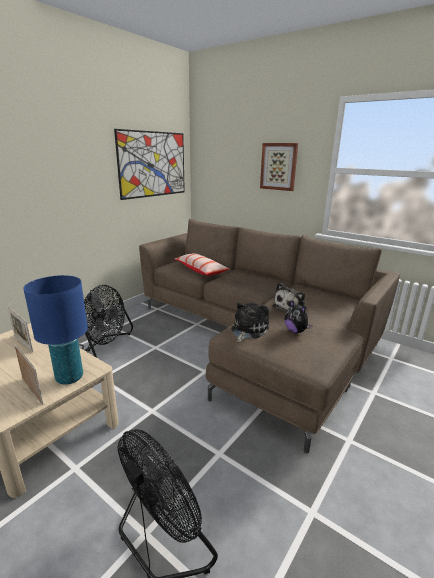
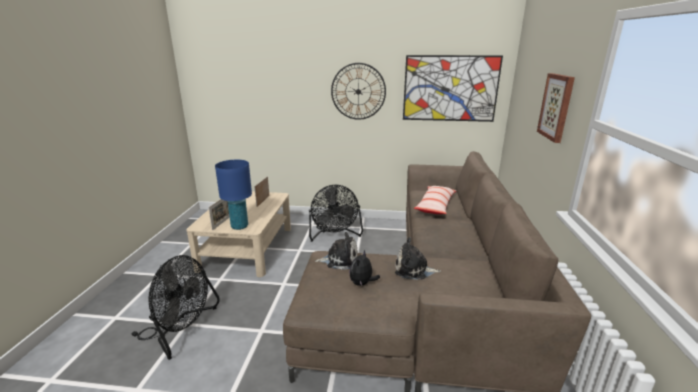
camera: 60 degrees right, 0 degrees up
none -> wall clock [331,63,386,120]

